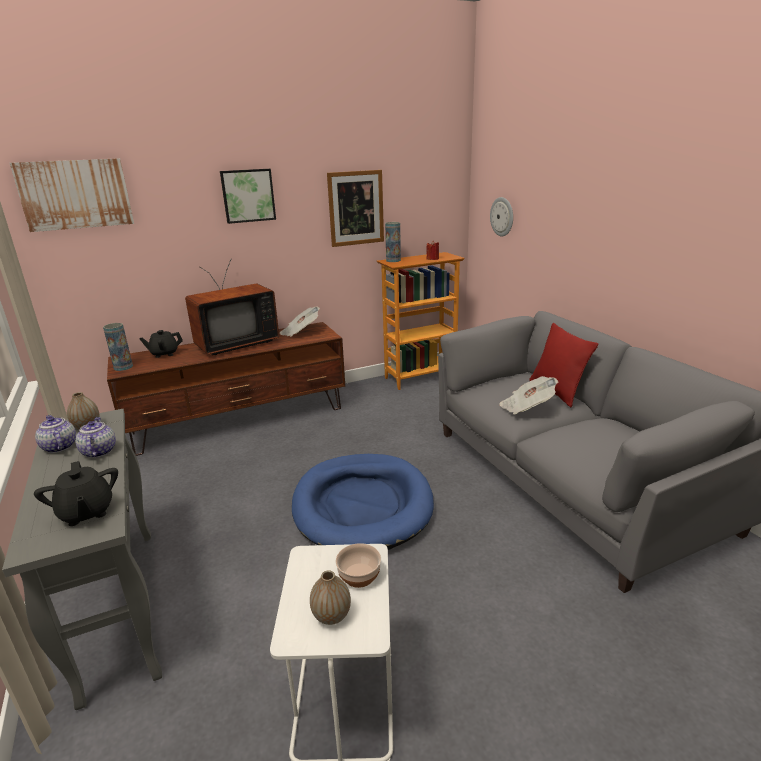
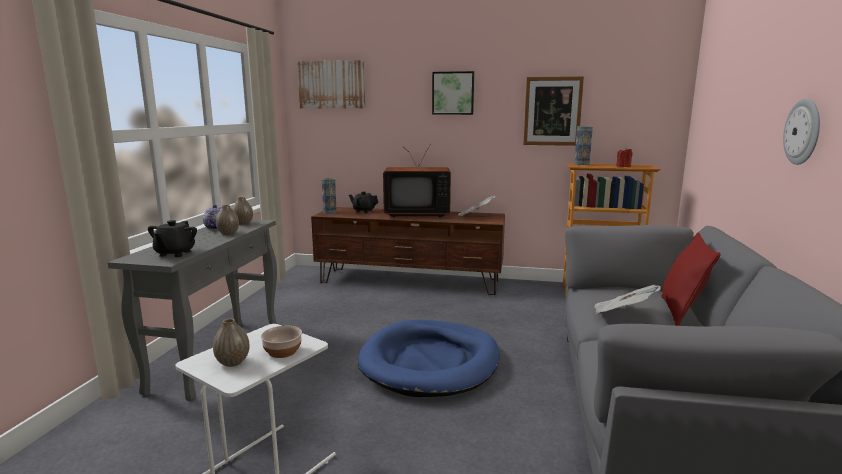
camera: 35 degrees right, 10 degrees down
teapot [75,417,116,458] -> vase [216,205,239,235]
wall clock [490,197,513,236] -> wall clock moved to [783,99,820,165]

